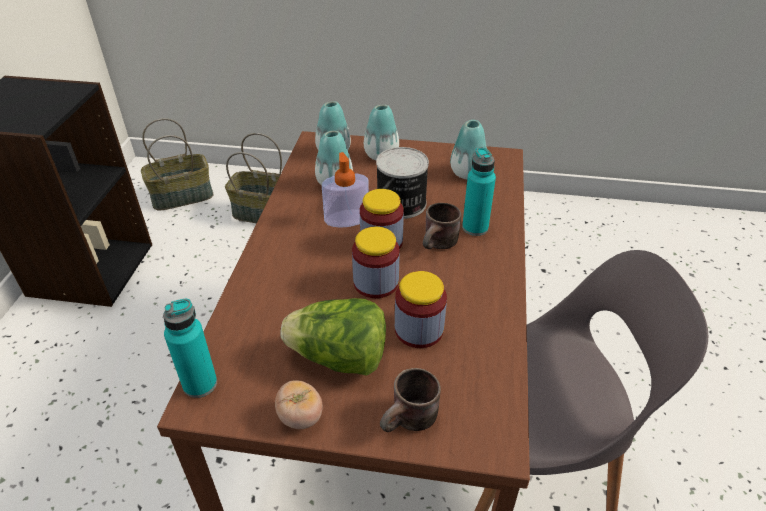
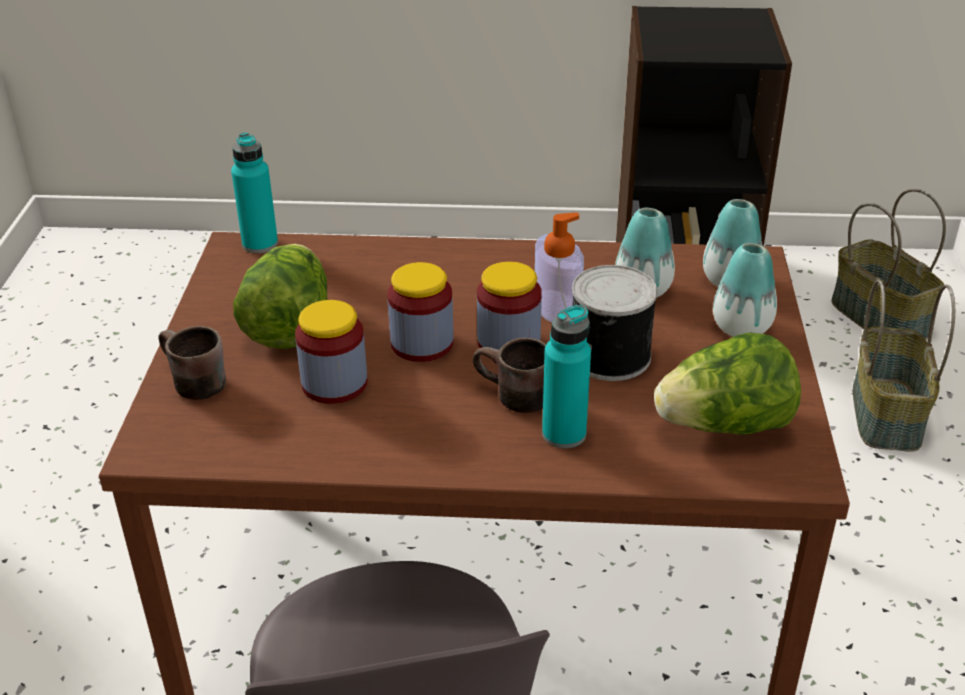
camera: 85 degrees right, 5 degrees down
tomato [275,380,323,429] -> none
vase [450,120,487,179] -> lettuce [654,332,801,435]

